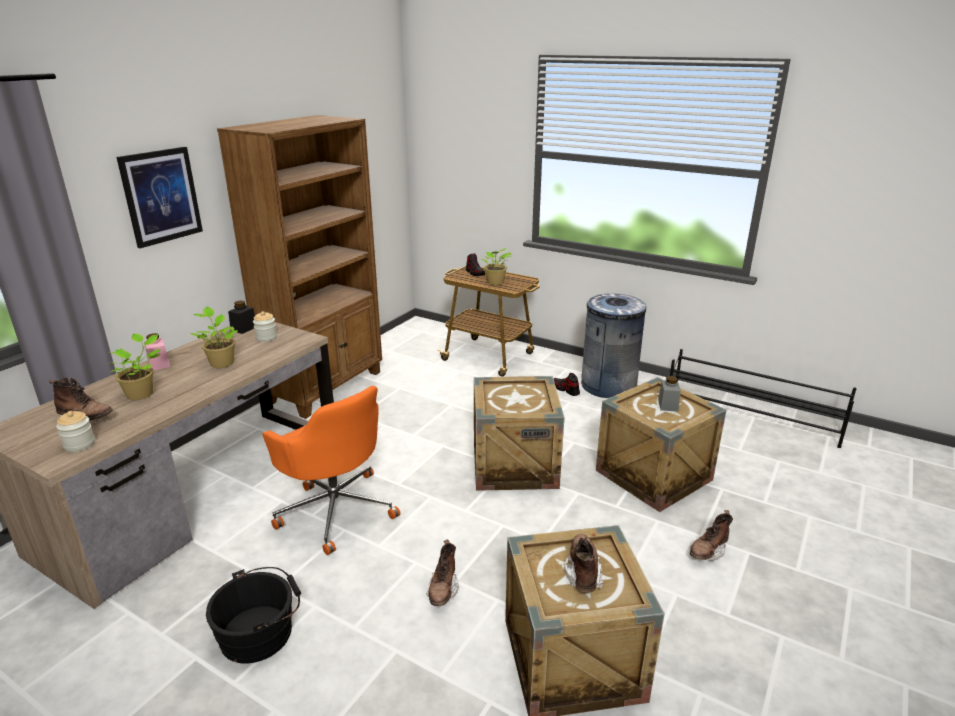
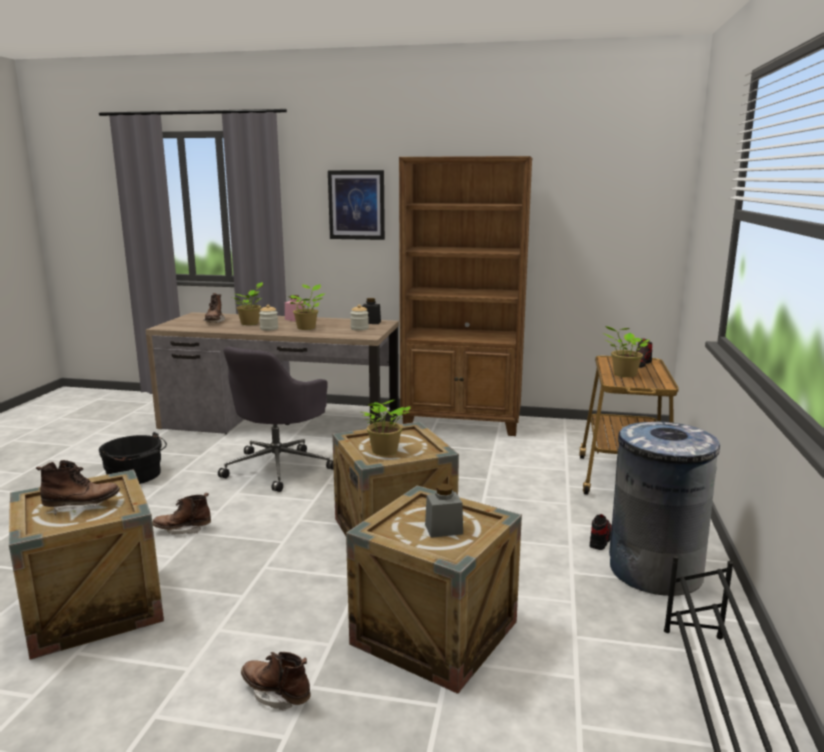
camera: 70 degrees right, 10 degrees down
jar [56,411,95,452] -> jar moved to [259,305,278,331]
orange office chair [262,386,400,555] -> grey office chair [218,347,334,492]
none -> potted plant [362,400,411,456]

